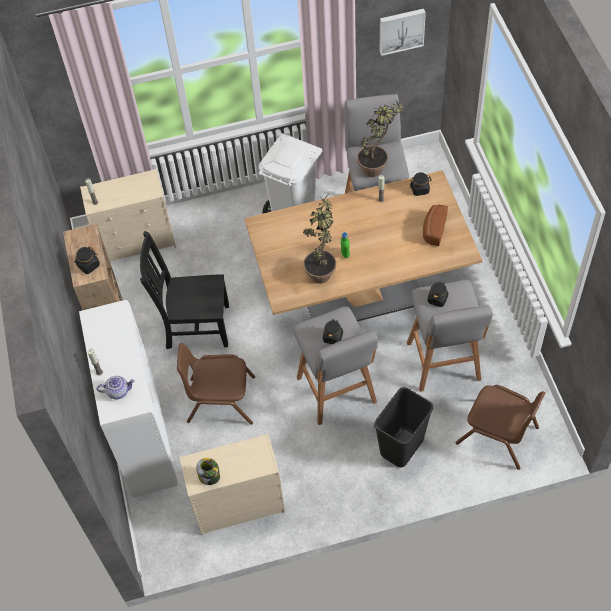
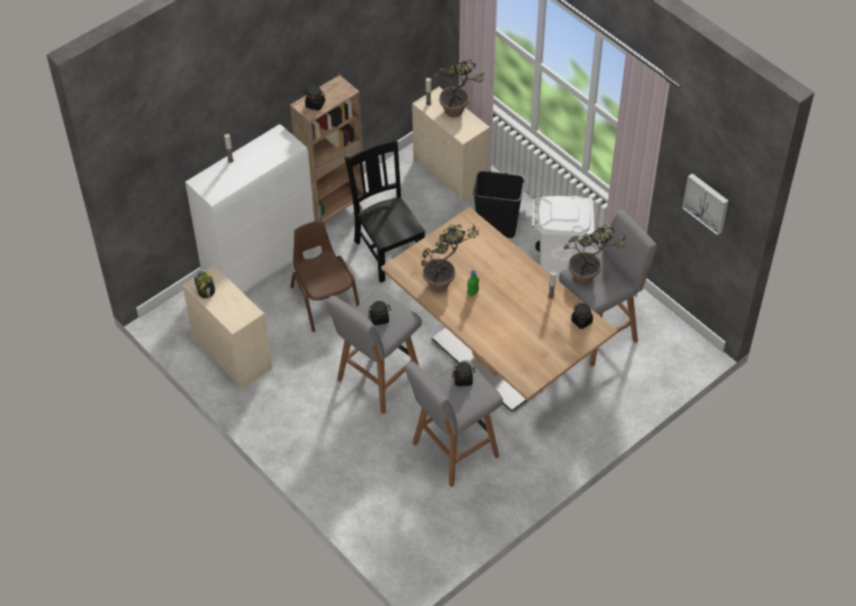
camera: 60 degrees right, 5 degrees down
teapot [97,376,135,399] -> none
black trash can [374,387,434,468] -> black trash can moved to [473,170,525,238]
bread [423,205,448,246] -> none
brown chair [455,385,545,470] -> none
none -> potted plant [433,60,485,117]

